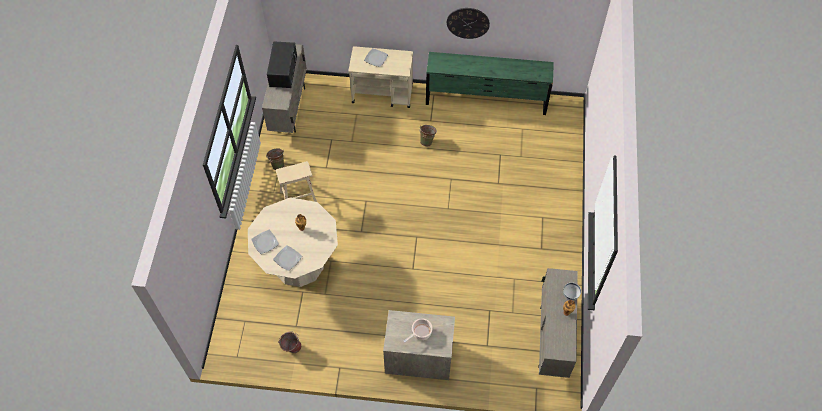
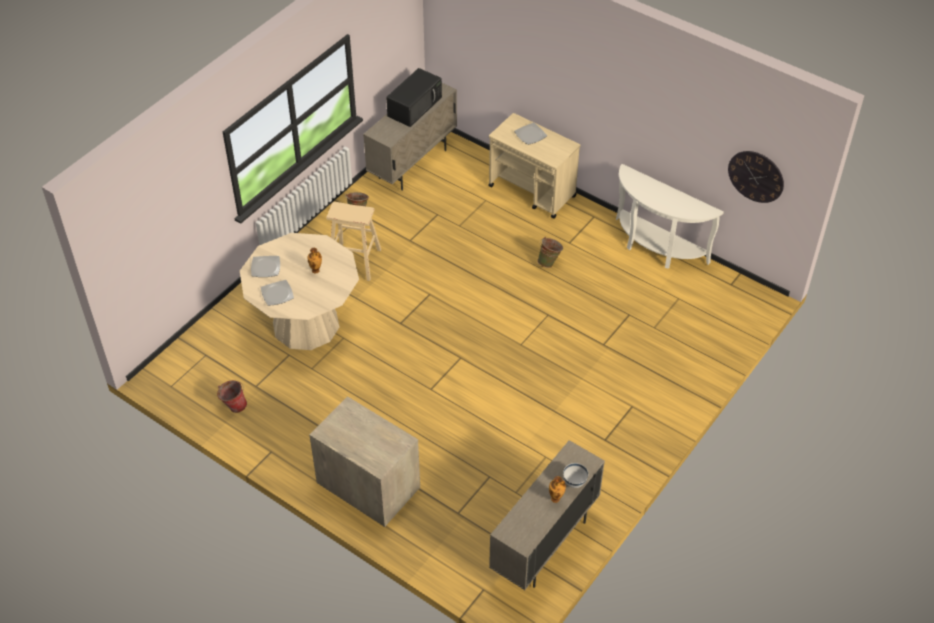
camera: 30 degrees right, 10 degrees down
cooking pot [404,318,433,342] -> none
green dresser [426,52,554,115] -> white console table [616,164,724,269]
wall clock [447,8,490,39] -> wall clock moved to [728,151,784,203]

